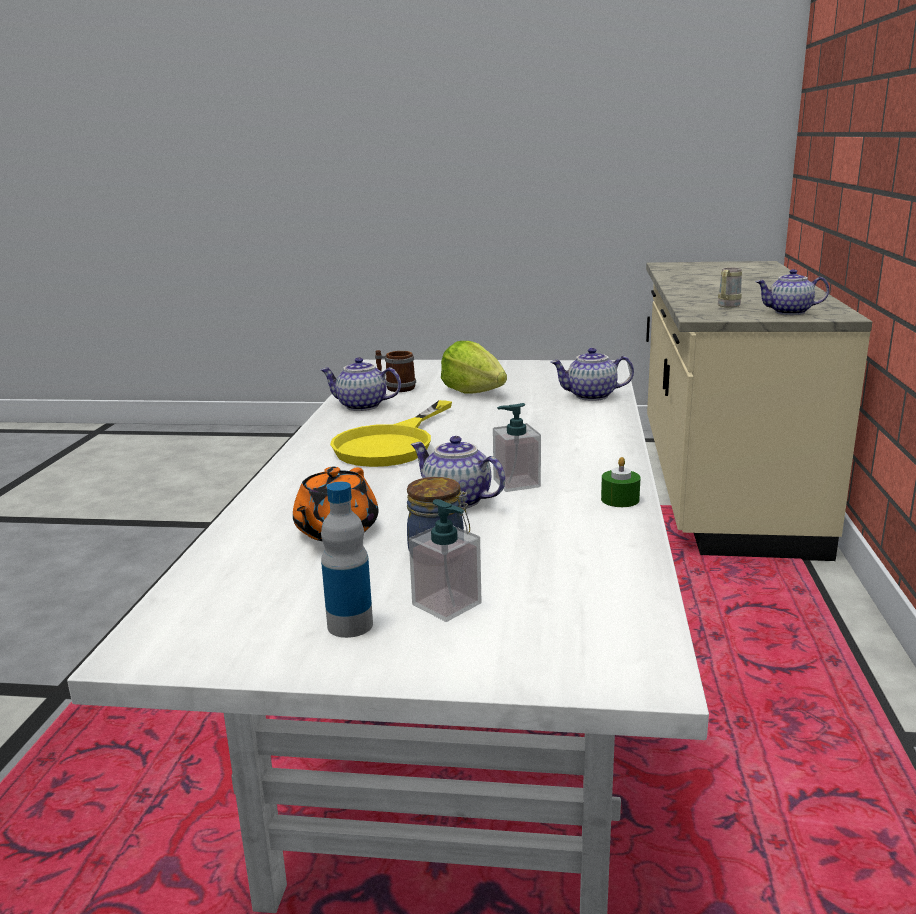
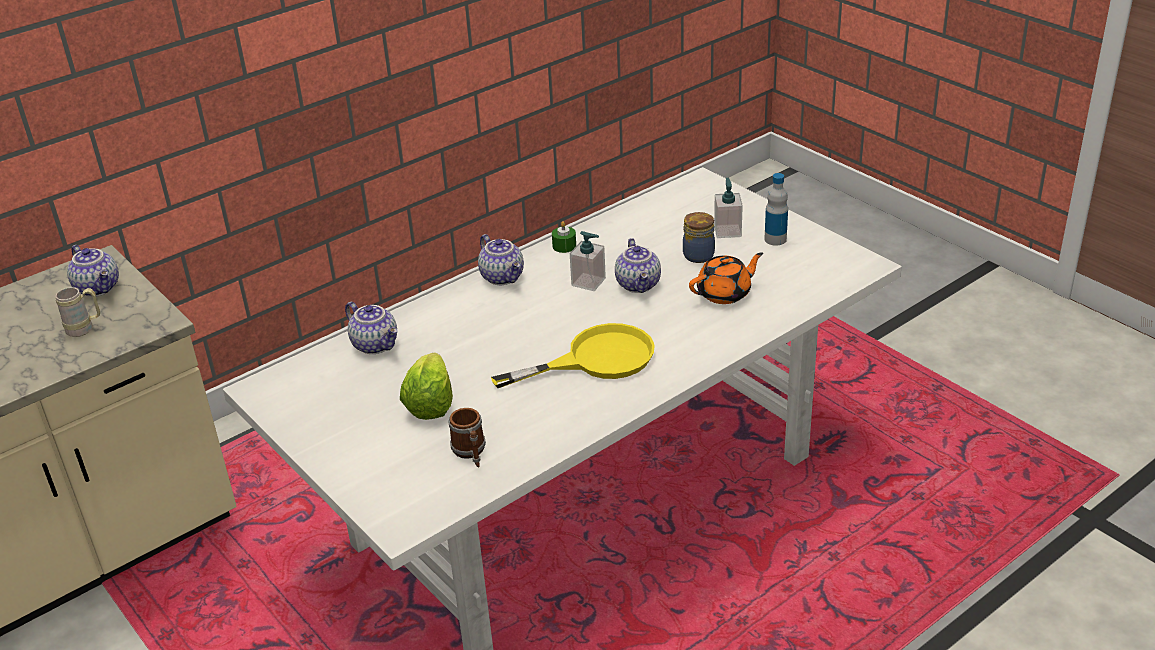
camera: 135 degrees left, 15 degrees up
teapot [320,357,401,411] -> teapot moved to [478,234,524,285]

